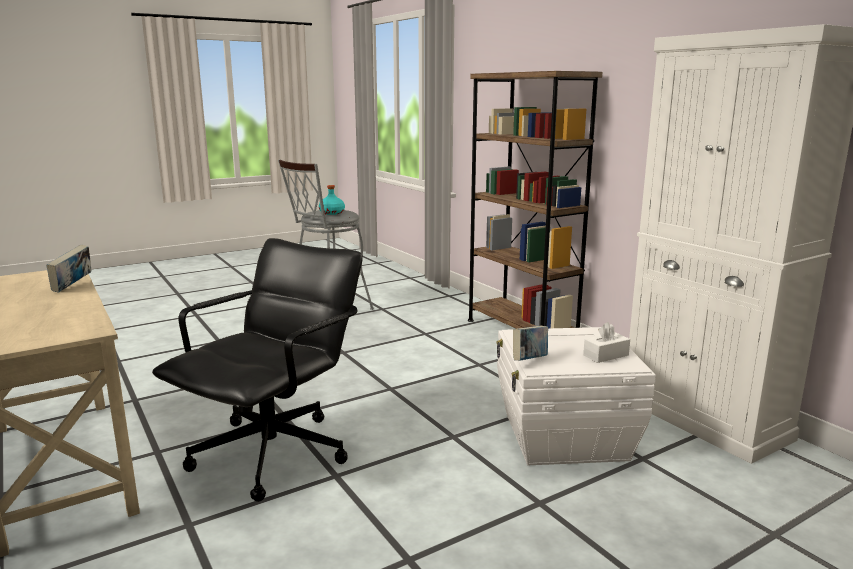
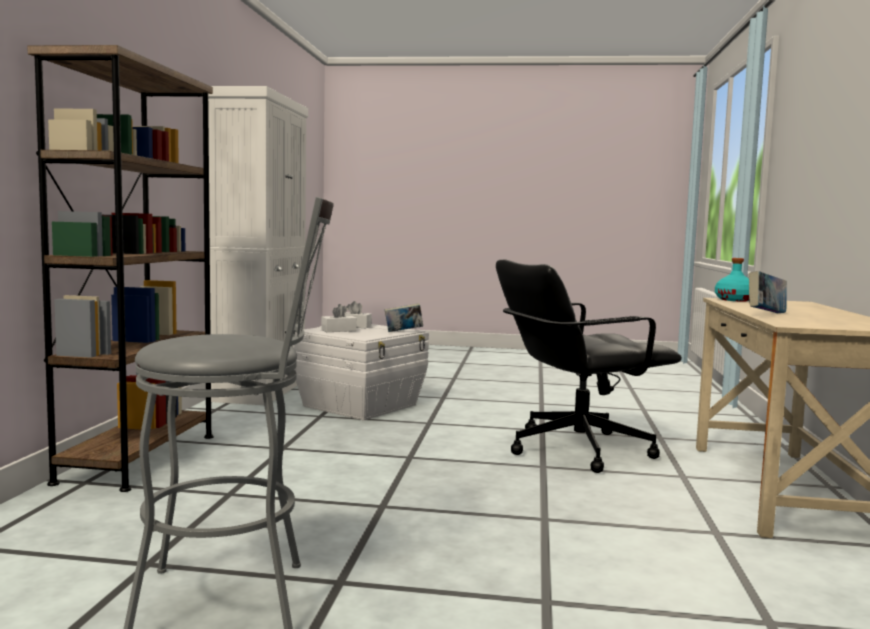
camera: 140 degrees left, 10 degrees down
turquoise bottle [319,185,345,215] -> turquoise bottle moved to [715,258,749,301]
none -> white tissue box [321,304,357,332]

